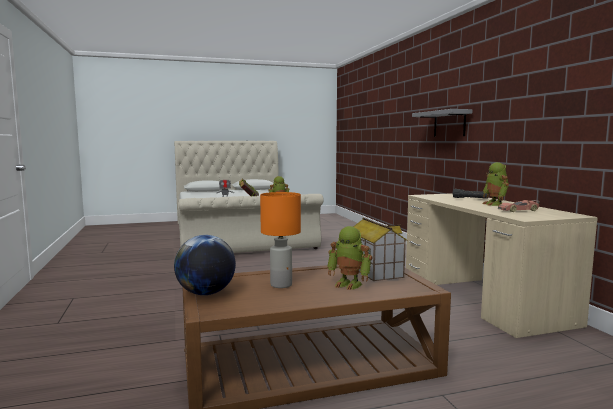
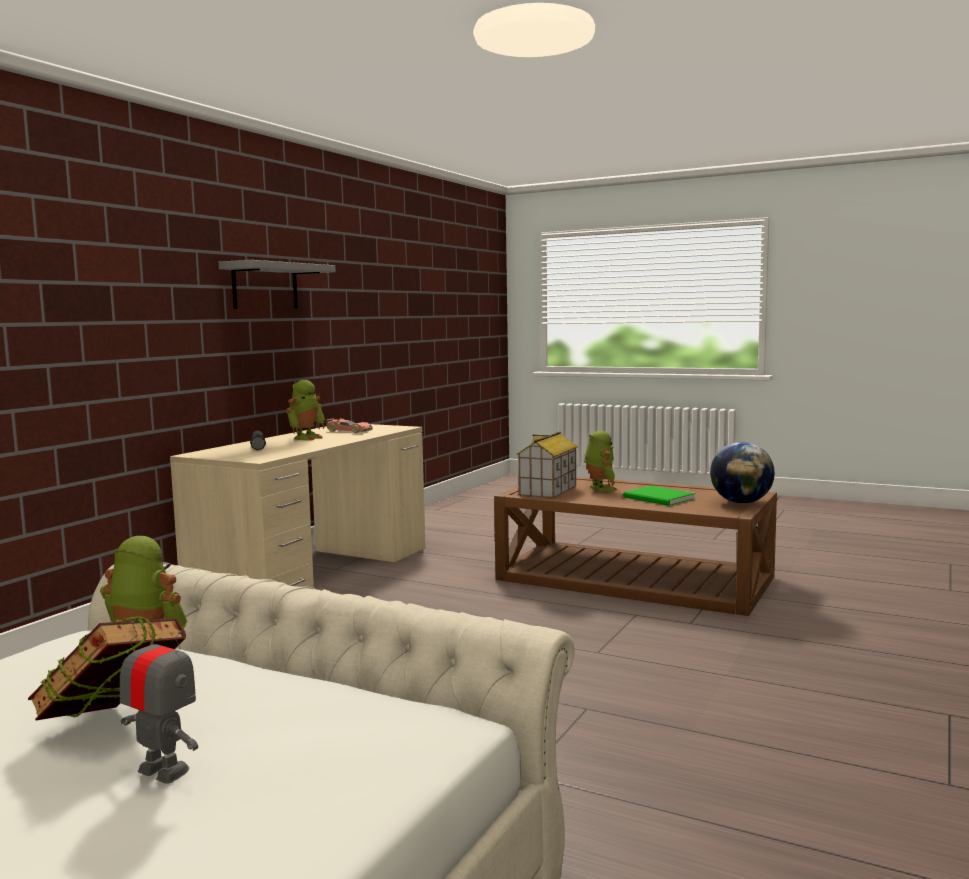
camera: 135 degrees left, 0 degrees up
orange table lamp [260,192,301,288] -> green book [623,486,696,506]
grey shelf [412,109,473,137] -> grey shelf moved to [219,260,336,309]

